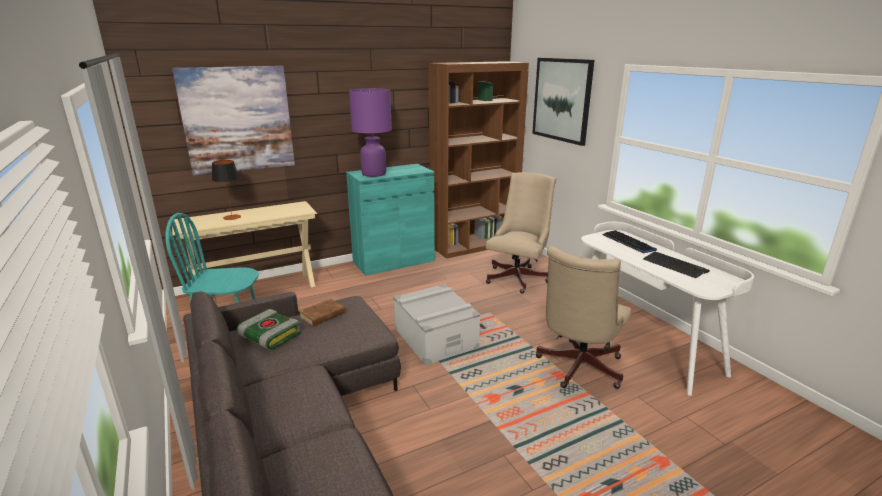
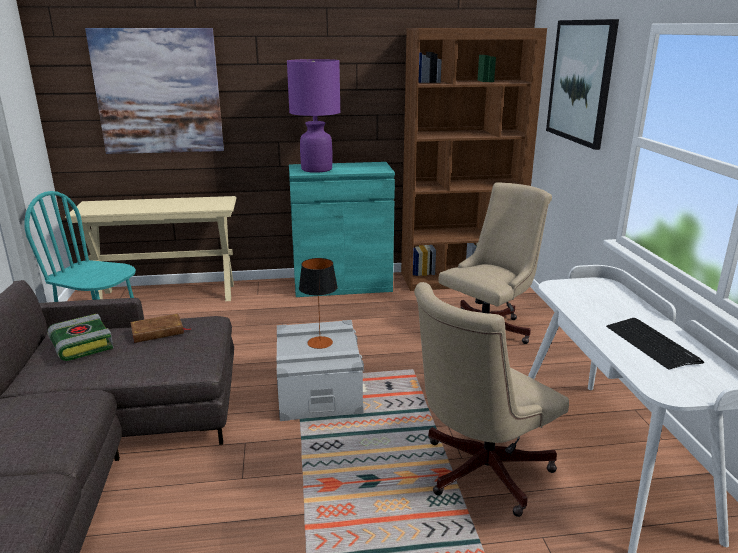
camera: 20 degrees right, 0 degrees up
table lamp [212,160,241,220] -> table lamp moved to [299,258,338,349]
keyboard [602,230,657,253] -> none

